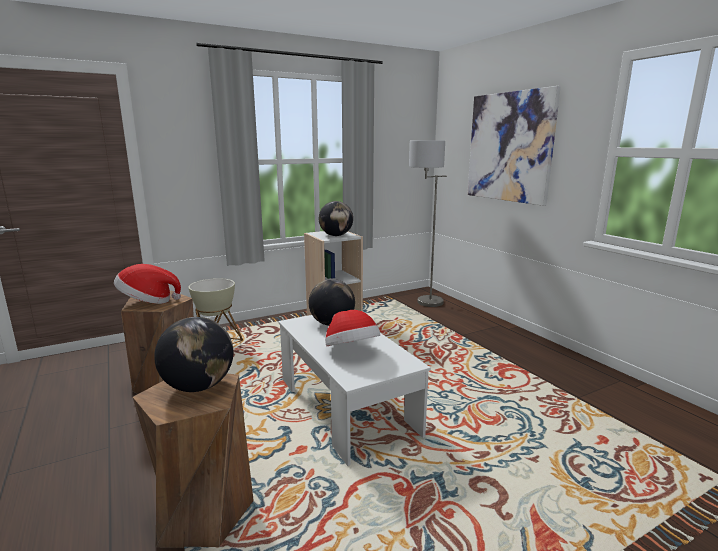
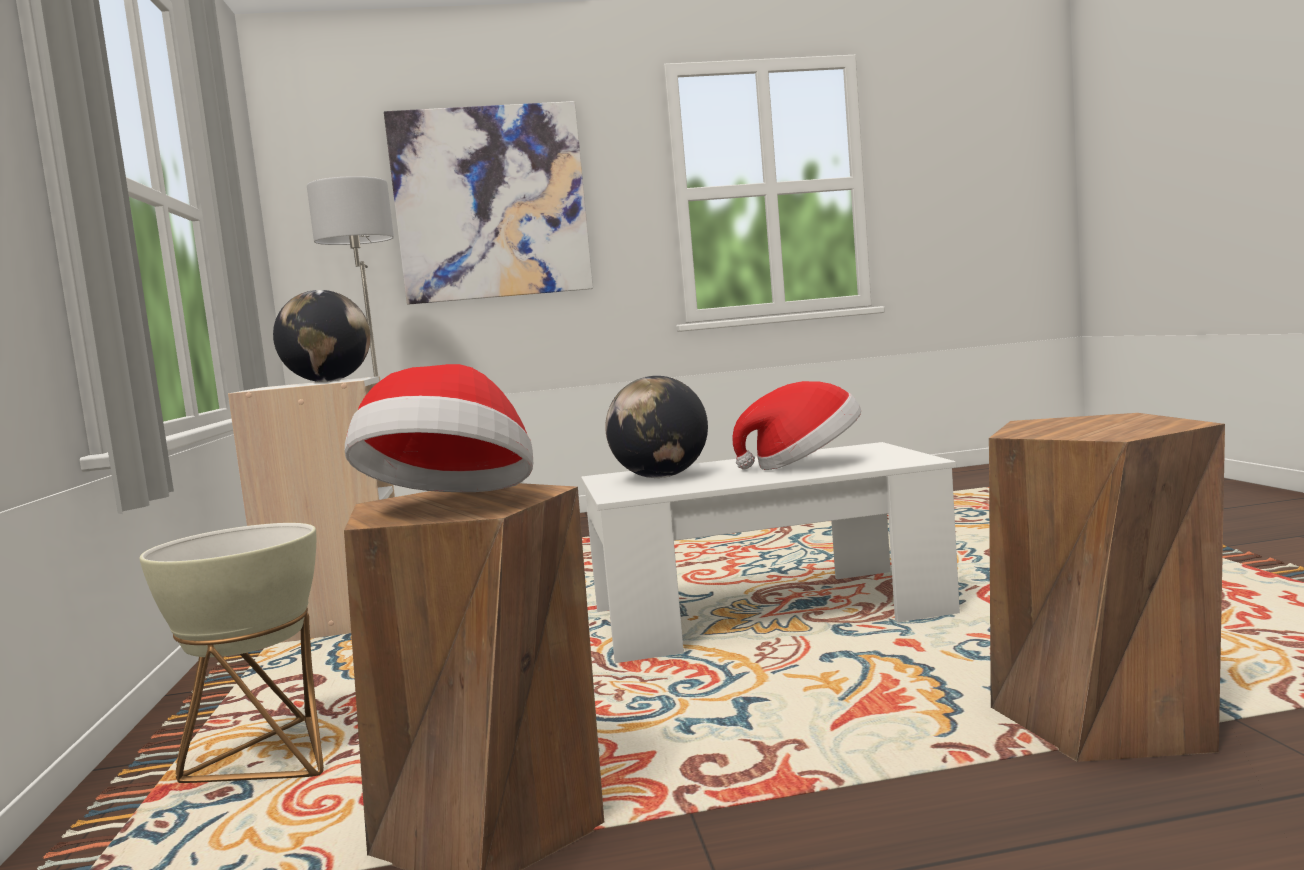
camera: 70 degrees left, 10 degrees down
globe [154,317,234,392] -> none

